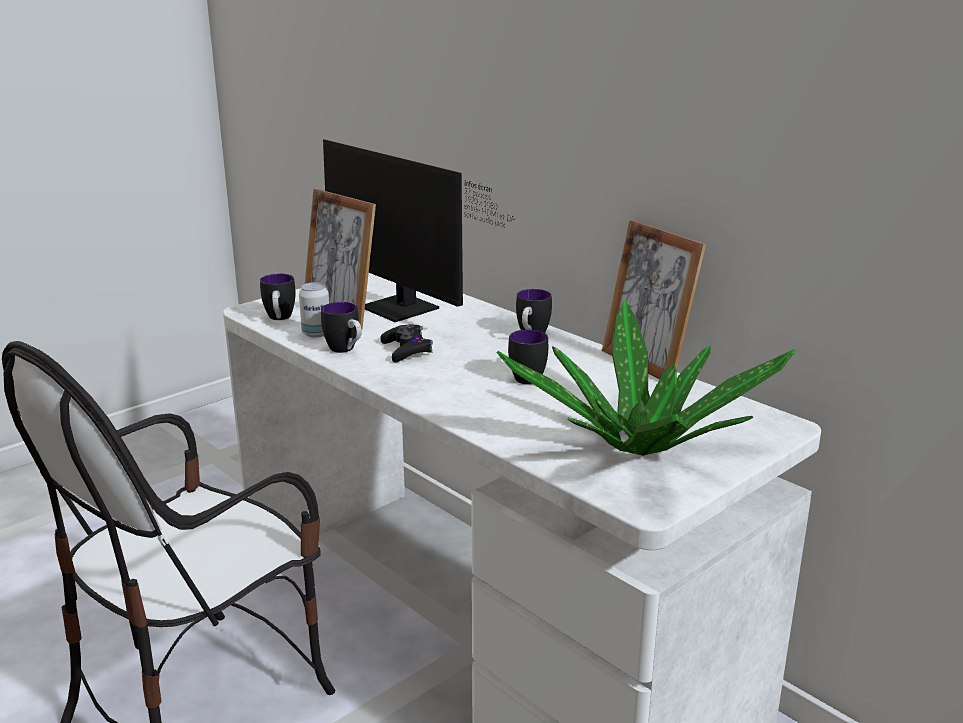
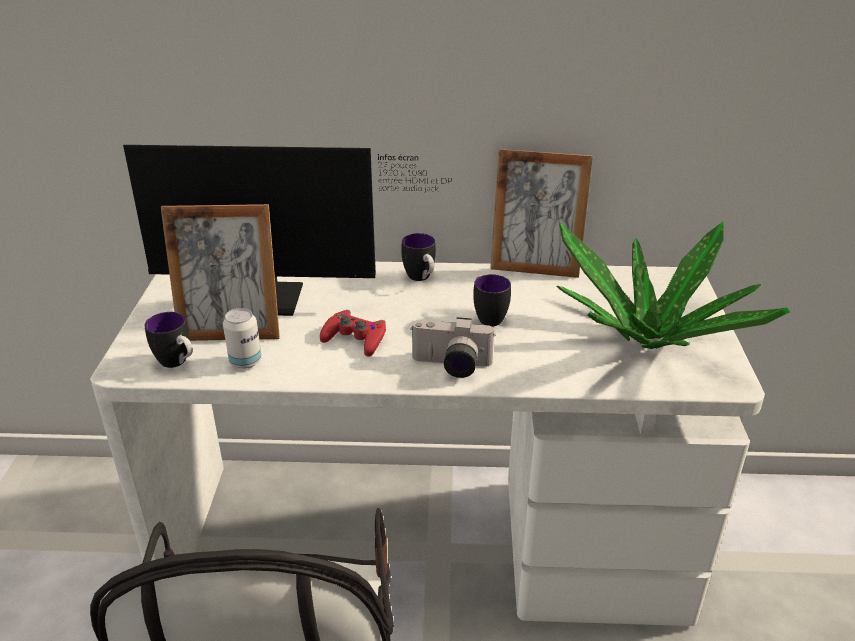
camera: 45 degrees left, 10 degrees up
mug [321,302,362,353] -> none
black game controller [380,324,433,362] -> red game controller [320,310,386,357]
none -> camera [410,317,496,378]

